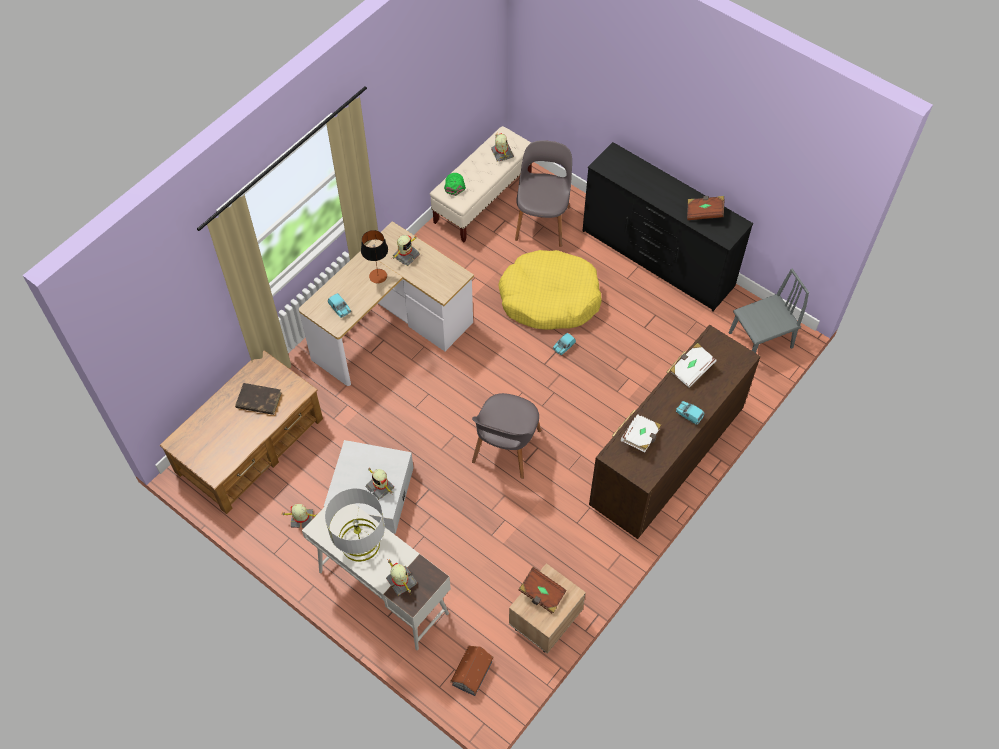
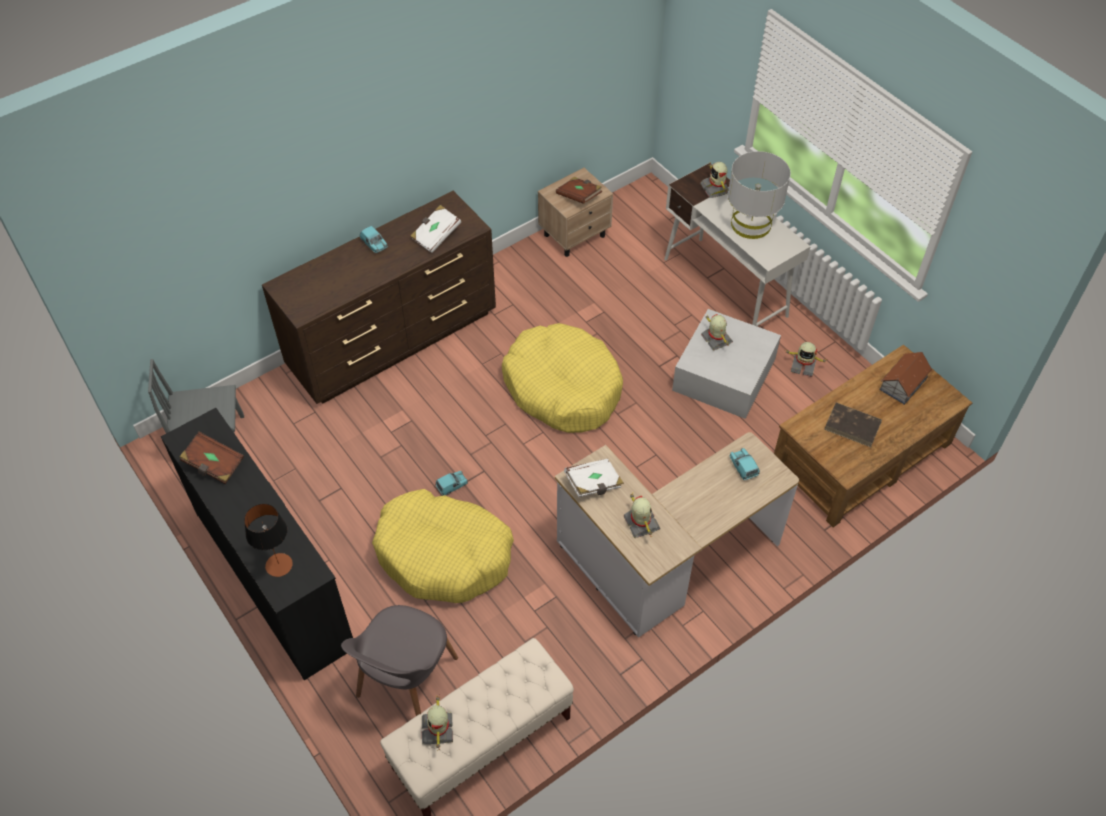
camera: 165 degrees left, 5 degrees down
table lamp [361,230,388,283] -> table lamp moved to [244,504,293,577]
toy robot [391,235,420,266] -> toy robot turned 105 degrees clockwise [623,494,660,538]
green cap [444,173,466,196] -> none
toy house [450,645,493,696] -> toy house moved to [879,352,932,405]
grey chair [472,393,541,479] -> yellow dog bed [502,323,623,433]
white book [670,343,717,388] -> white book moved to [564,459,624,497]

